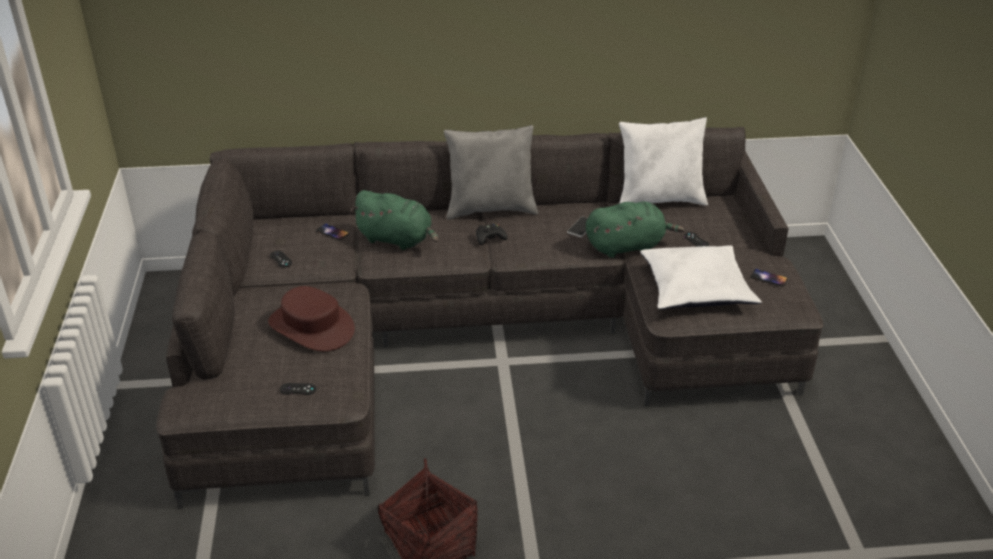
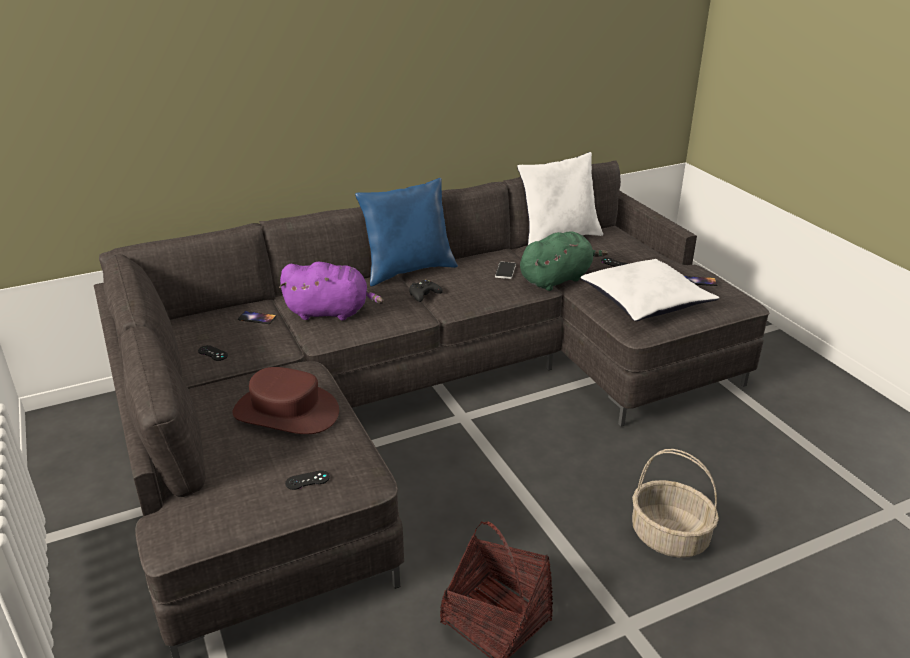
camera: 20 degrees left, 5 degrees down
green plush toy [350,190,439,250] -> purple plush toy [279,262,384,321]
grey pillow [444,125,539,220] -> blue pillow [355,178,458,286]
none -> basket [632,449,719,558]

